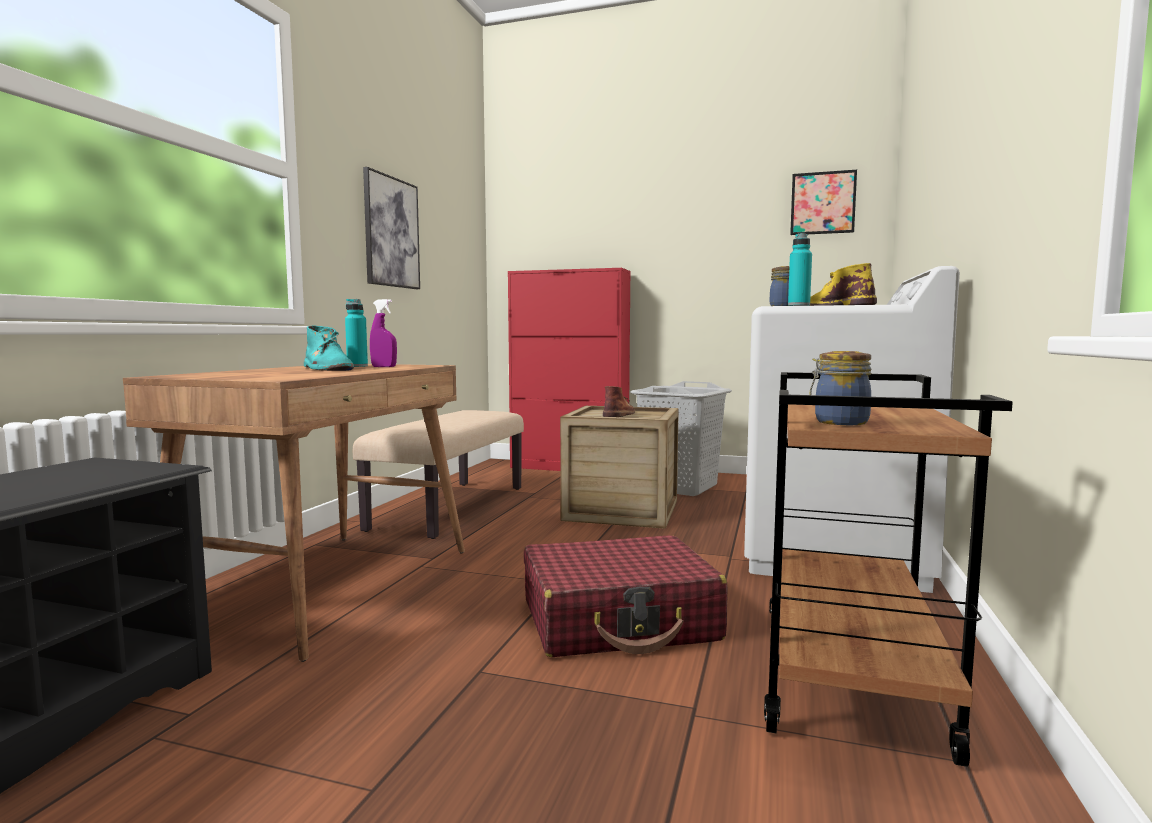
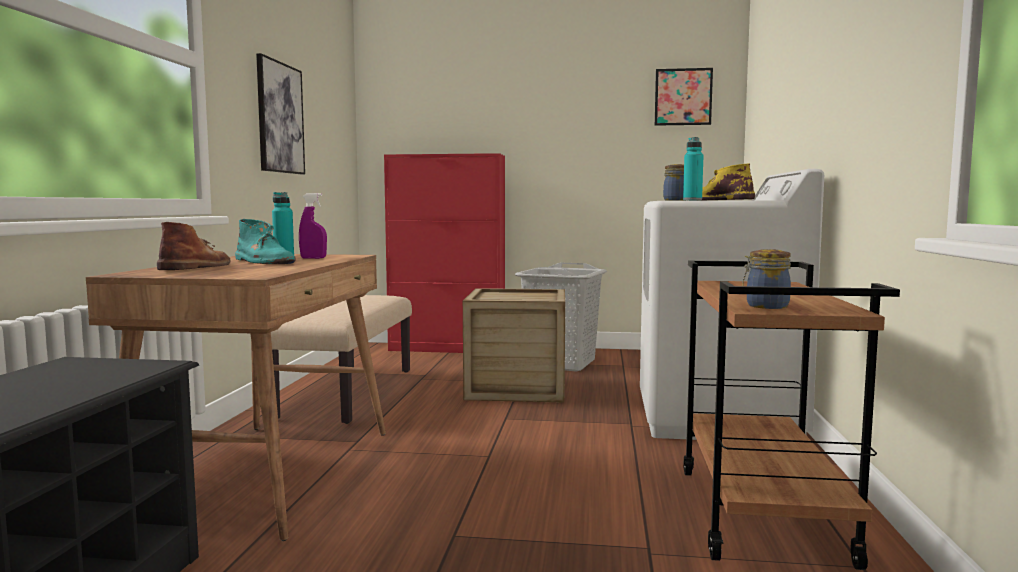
camera: 10 degrees left, 0 degrees up
red suitcase [524,535,728,657] -> none
brown boot [603,386,635,417] -> brown boot moved to [157,222,231,270]

